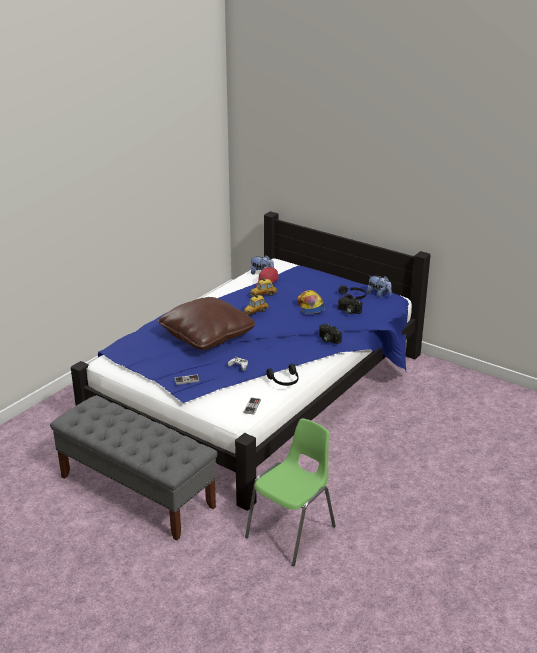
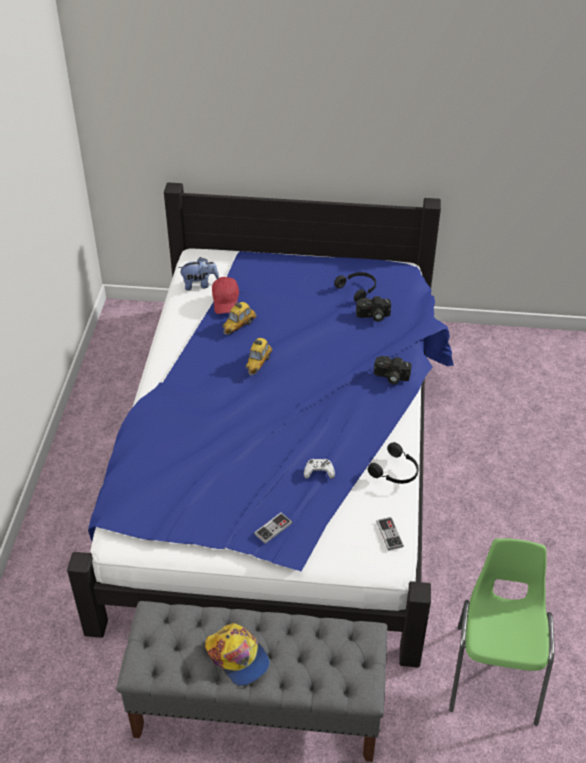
camera: 30 degrees left, 15 degrees up
brown pillow [158,297,256,350] -> none
cap [298,290,325,314] -> cap moved to [205,623,270,686]
plush toy [367,276,392,298] -> none

